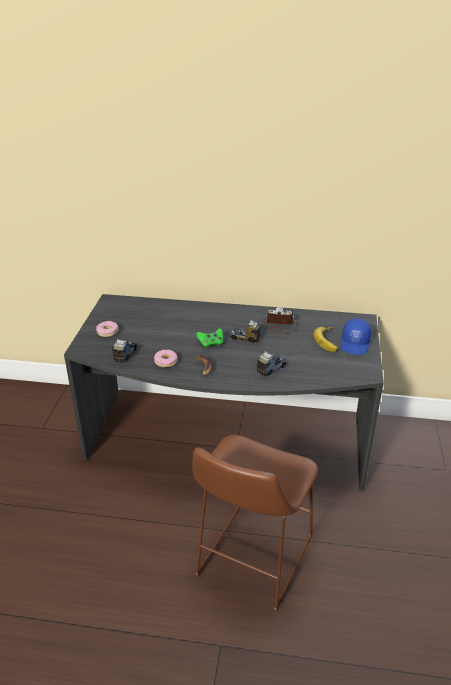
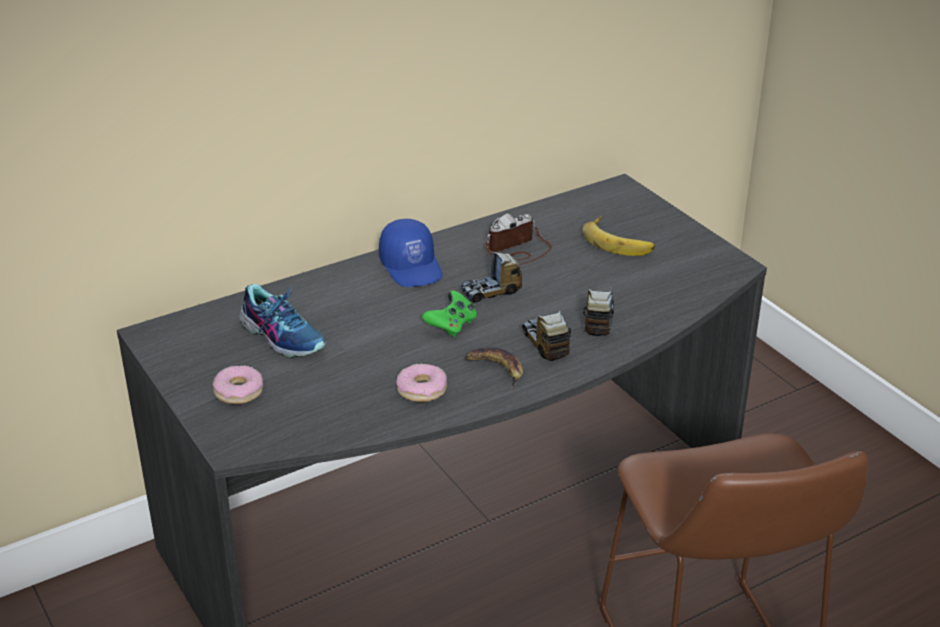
camera: 40 degrees left, 0 degrees up
toy truck [112,339,137,363] -> toy truck moved to [522,310,571,361]
blue cap [341,319,371,355] -> blue cap moved to [379,219,443,287]
none -> shoe [239,284,326,358]

